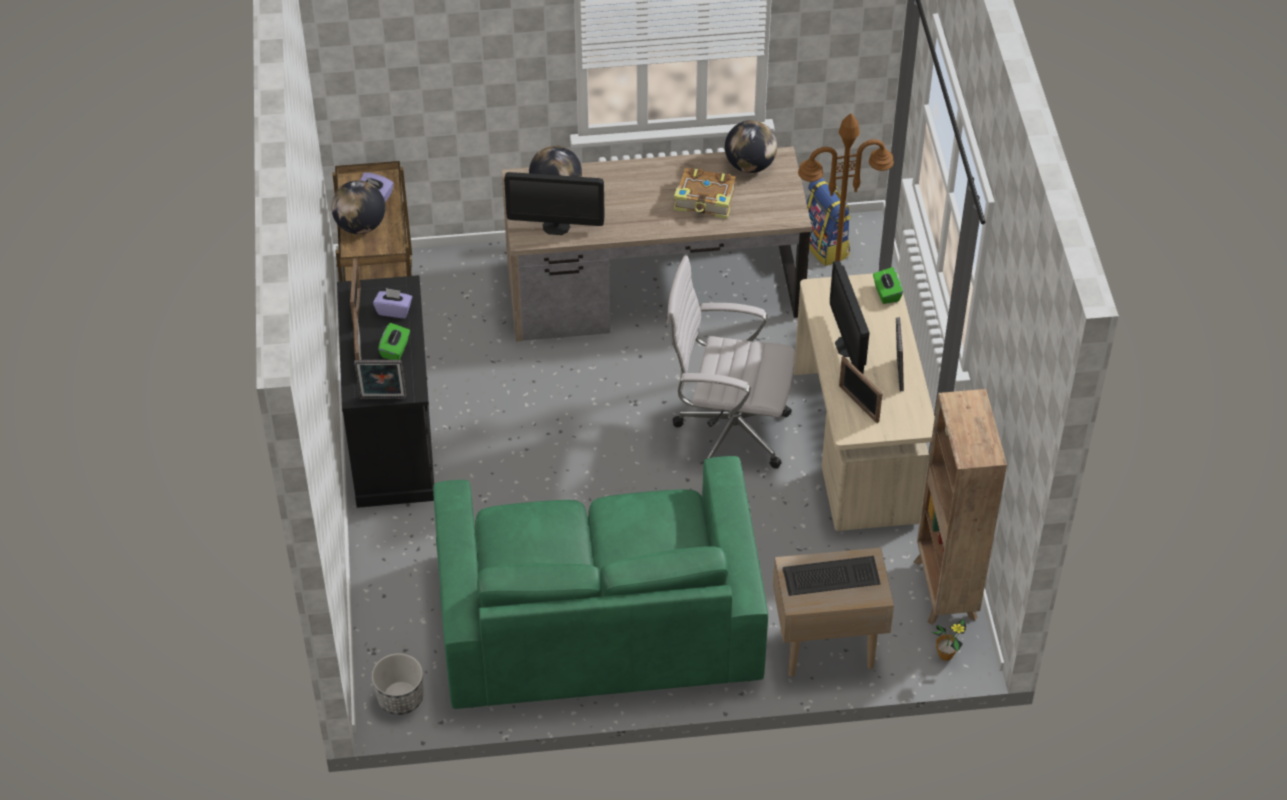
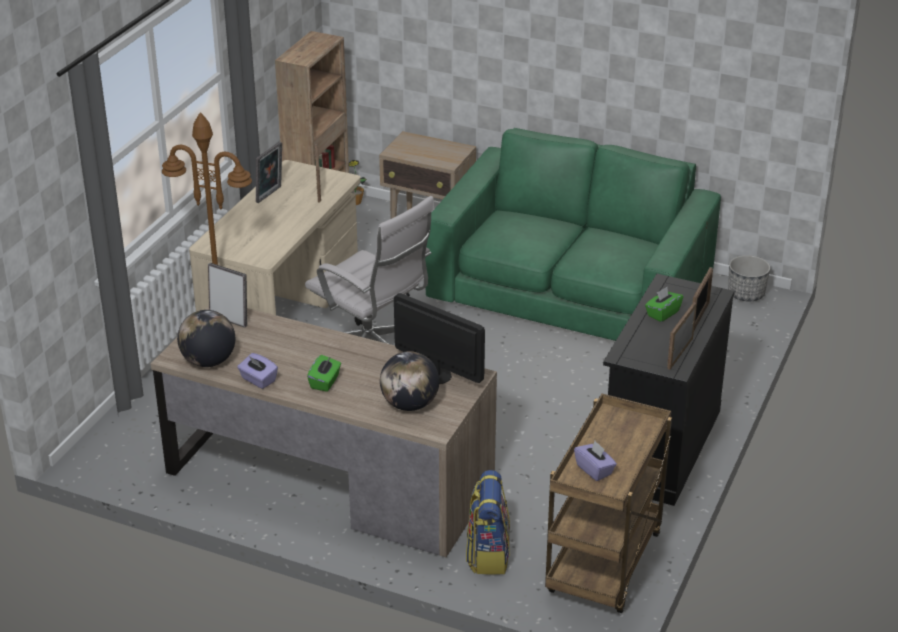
camera: 150 degrees left, 15 degrees down
globe [331,180,385,234] -> none
picture frame [354,360,406,399] -> picture frame moved to [208,263,247,328]
purple tissue box [373,288,412,318] -> purple tissue box moved to [237,353,278,389]
book [674,167,736,219] -> none
keyboard [783,556,881,596] -> none
backpack [807,178,851,266] -> backpack moved to [466,470,510,575]
monitor [830,260,870,374] -> none
green tissue box [873,267,903,304] -> green tissue box moved to [307,355,341,392]

